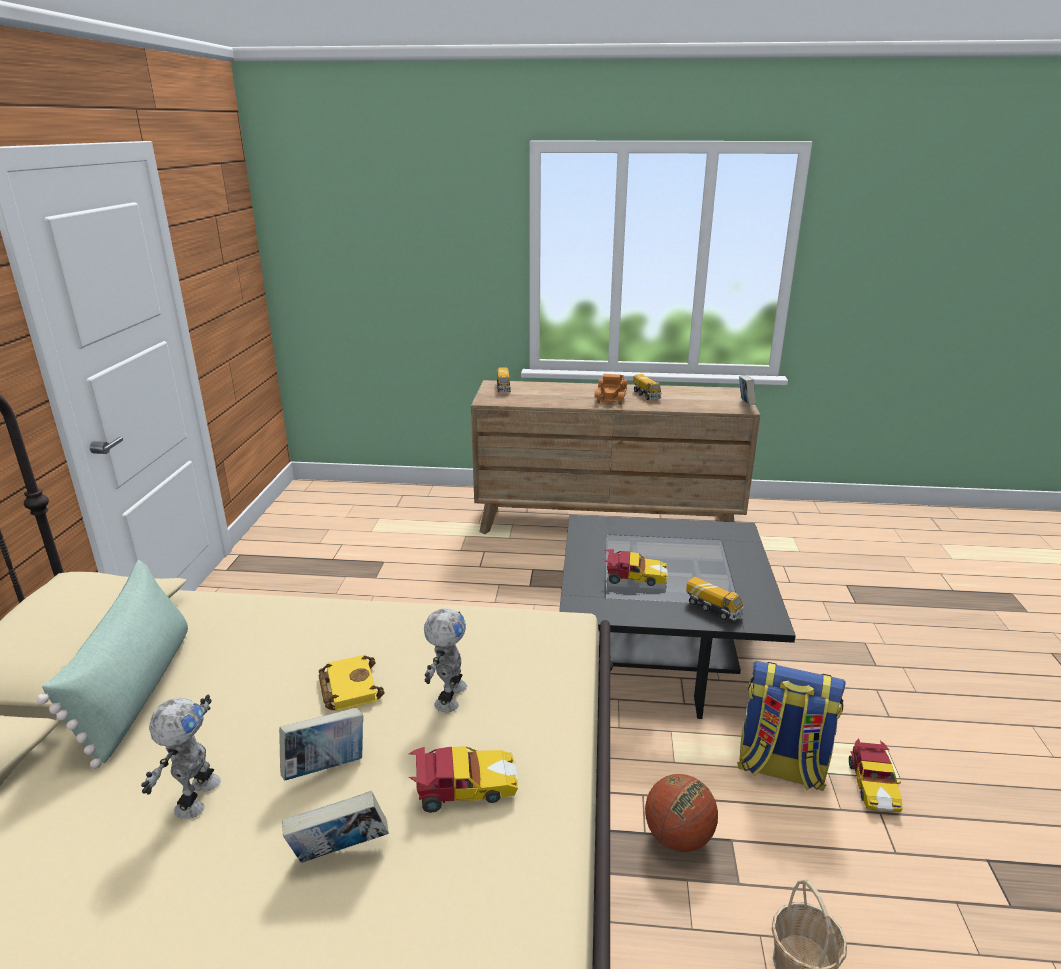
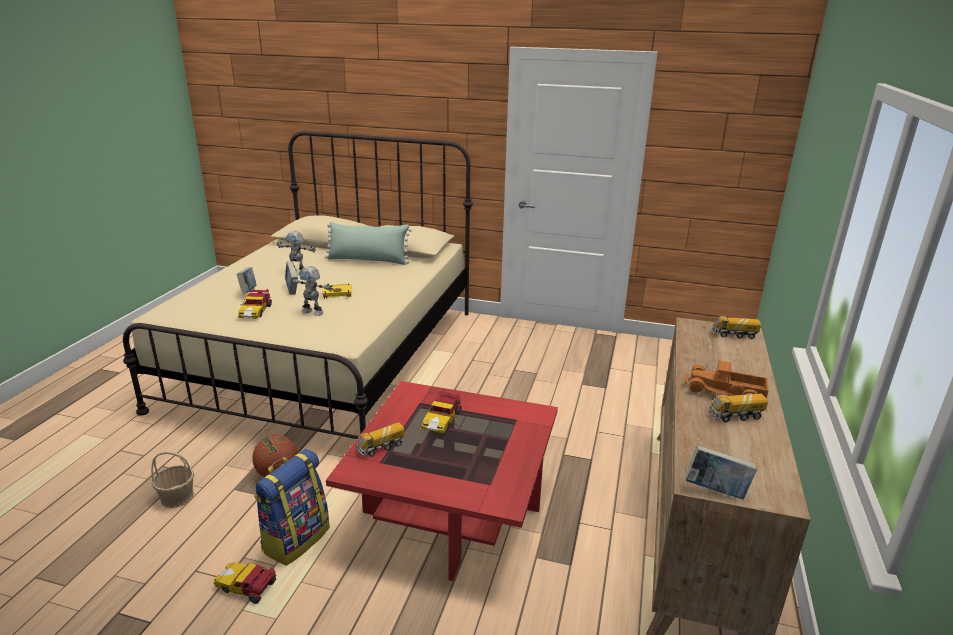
camera: 100 degrees right, 0 degrees up
black coffee table [559,515,796,719] -> red coffee table [326,381,558,581]

